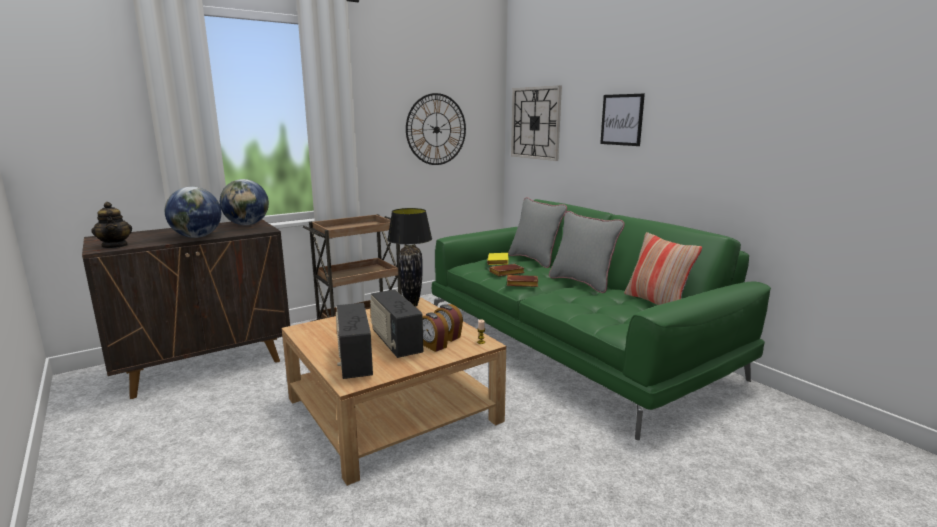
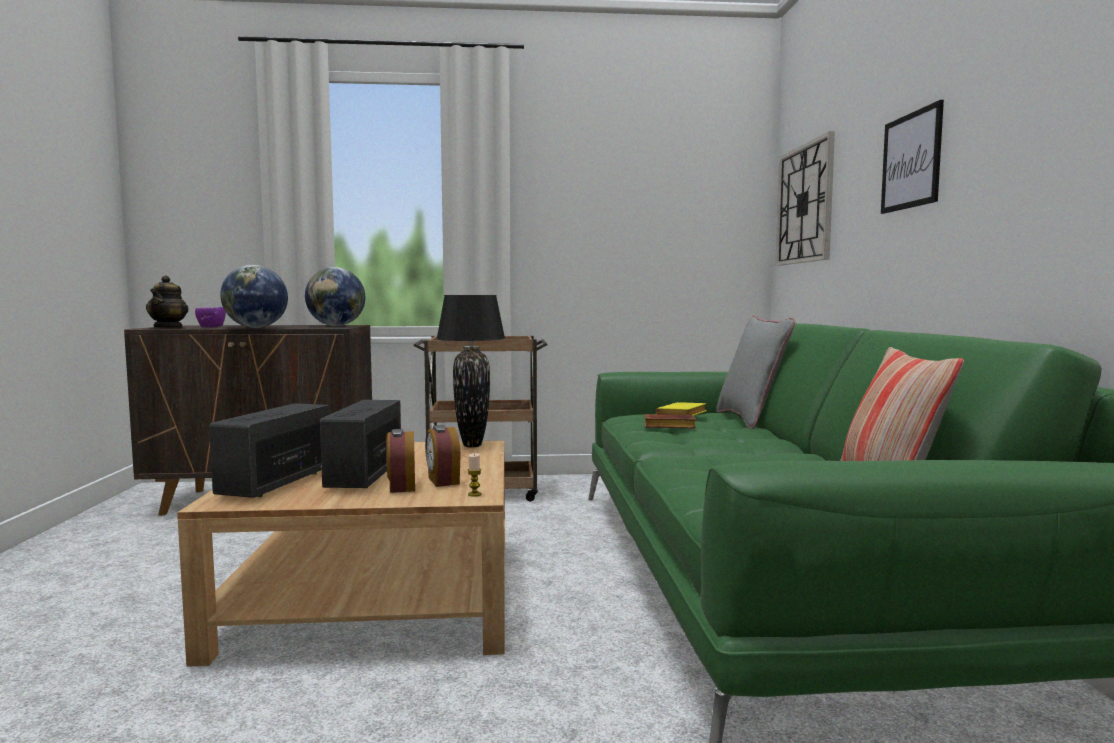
camera: 30 degrees right, 10 degrees down
wall clock [406,93,466,165] -> none
brown book [507,275,538,287] -> none
grey pillow [549,211,625,293] -> none
none -> purple bowl [195,307,226,327]

